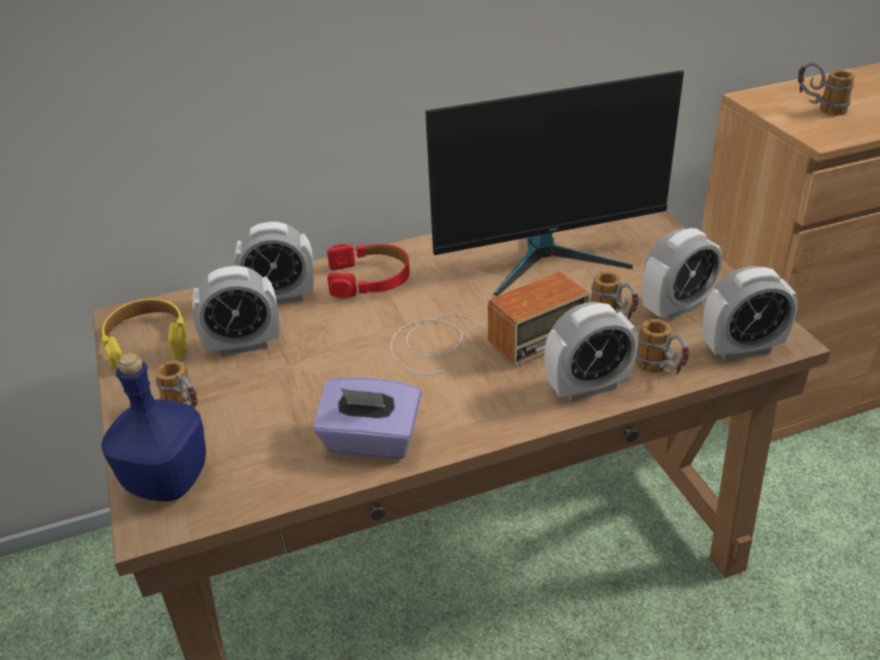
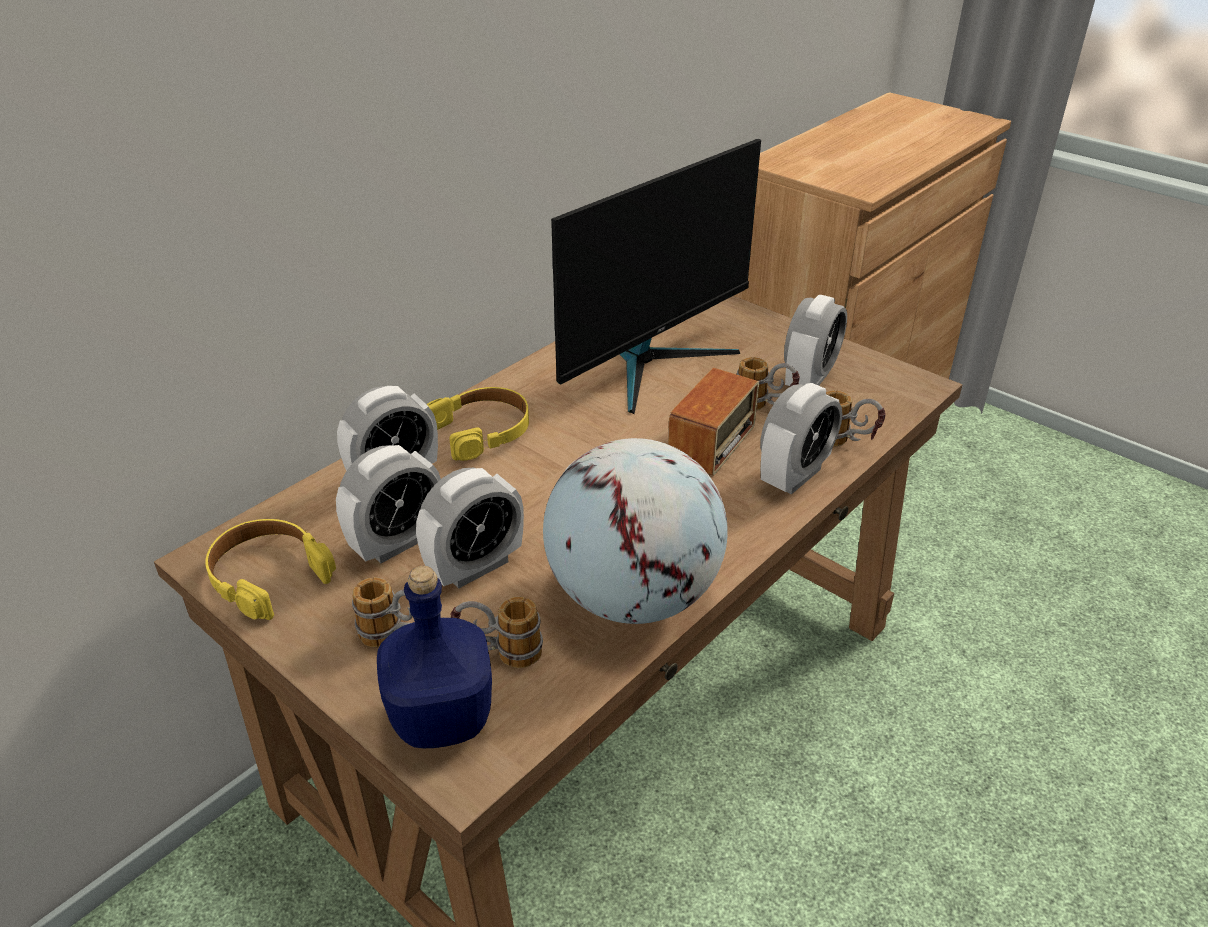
camera: 30 degrees left, 0 degrees up
purple tissue box [313,377,422,459] -> globe [543,438,728,624]
red headphones [327,244,410,298] -> yellow headphones [427,387,529,461]
alarm clock [703,266,798,361] -> alarm clock moved to [416,468,524,589]
mug [798,62,854,116] -> mug moved to [451,597,543,668]

